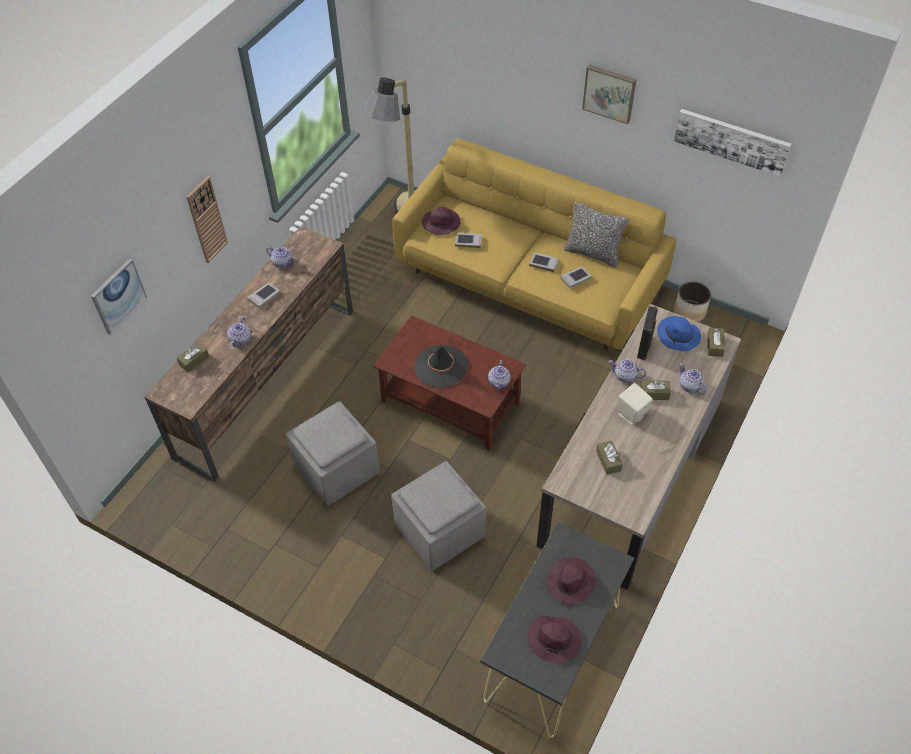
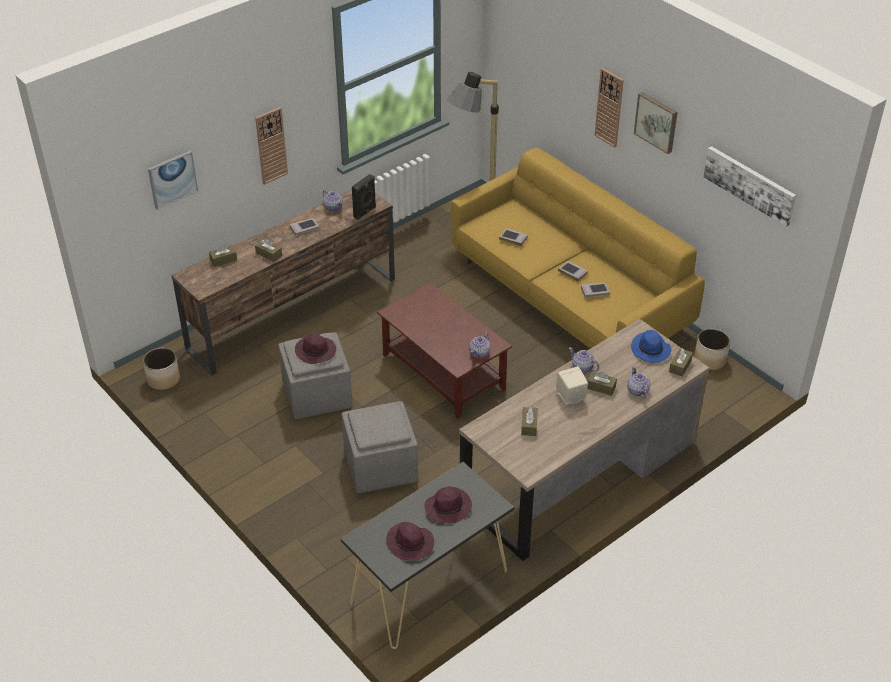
camera: 20 degrees right, 10 degrees down
teapot [227,317,251,347] -> brown tissue box [255,239,282,262]
black hat [414,345,468,388] -> none
purple hat [422,207,461,236] -> purple hat moved to [295,334,336,364]
pillow [564,202,629,268] -> none
black speaker [637,306,658,360] -> black speaker moved to [352,174,376,220]
none -> planter [143,348,180,390]
none -> wall clock [595,68,624,148]

